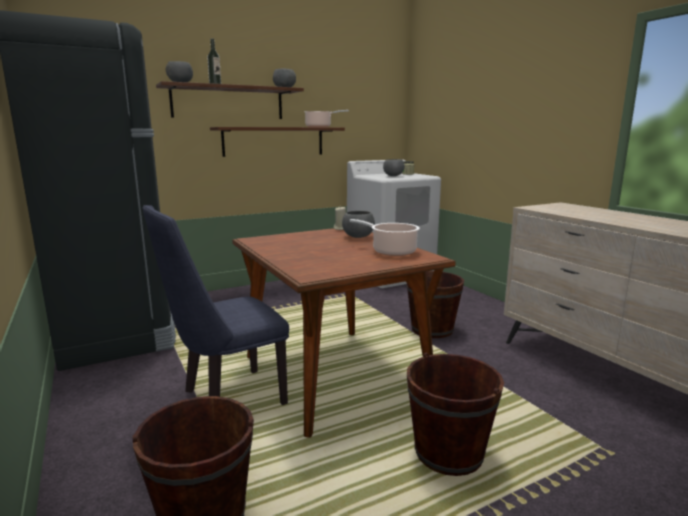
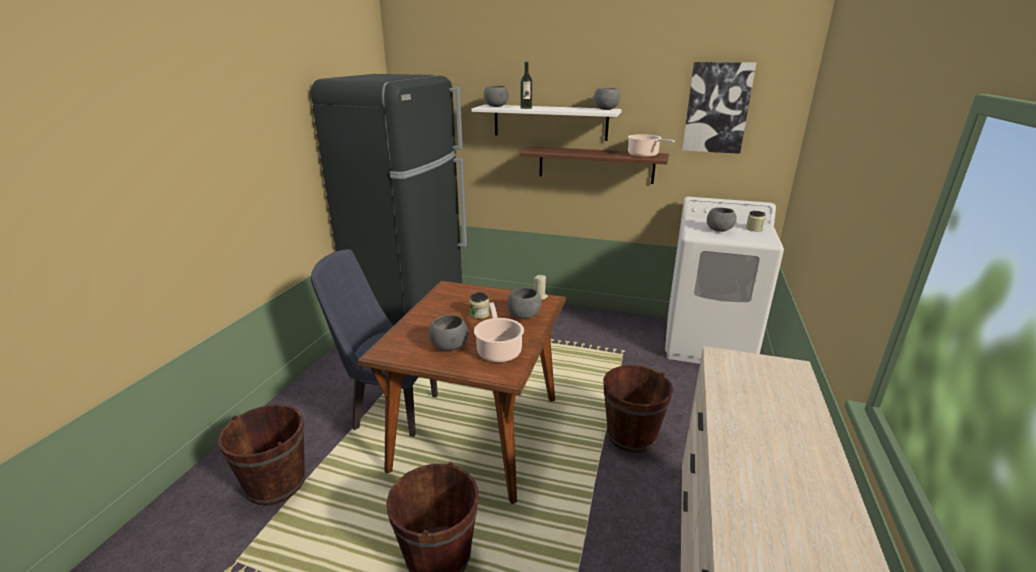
camera: 45 degrees right, 10 degrees up
brown shelf [156,81,304,119] -> white shelf [472,105,622,141]
none -> grey bowl [429,315,468,351]
none -> jar [469,292,490,319]
none -> picture [682,62,756,154]

